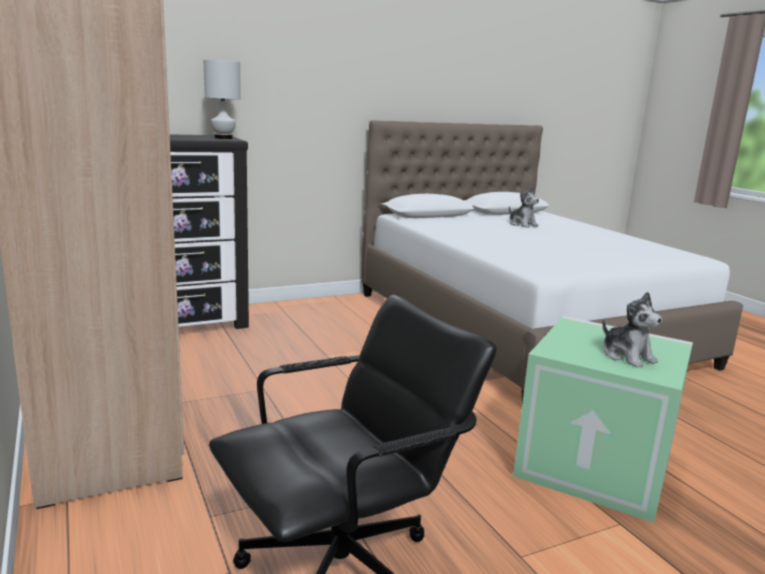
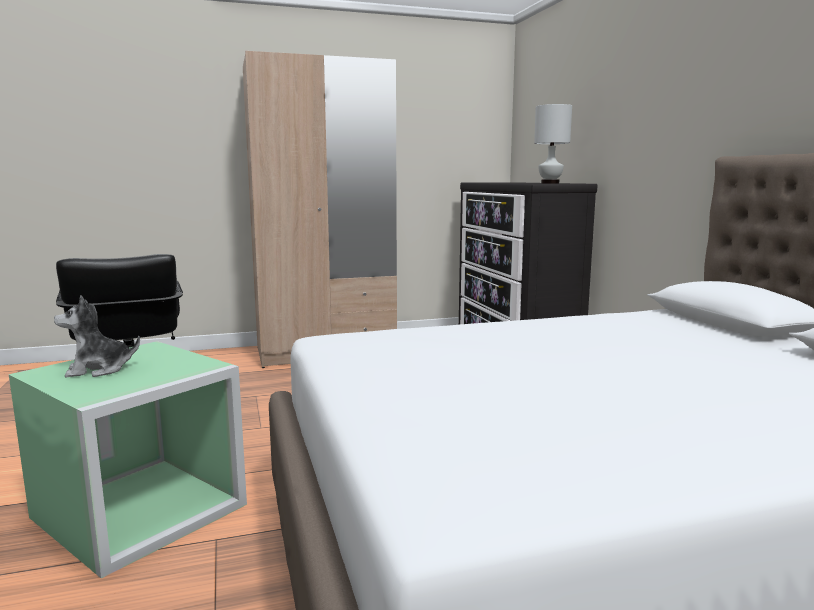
camera: 100 degrees right, 5 degrees down
plush toy [509,186,539,228] -> none

